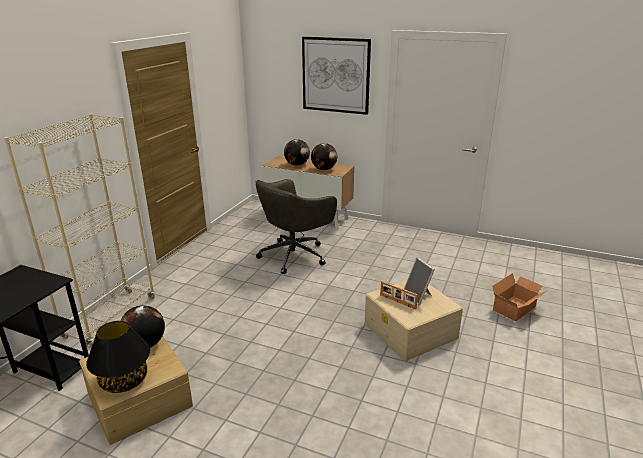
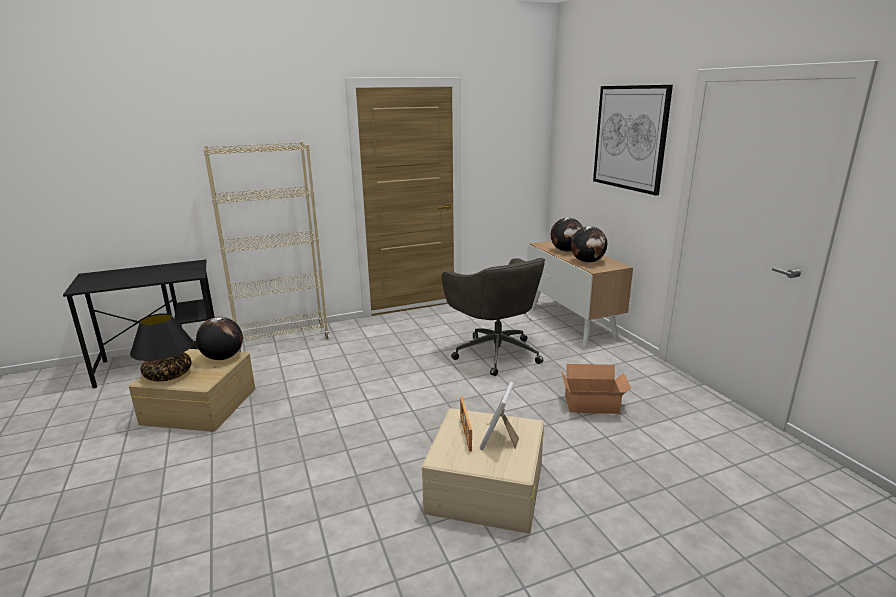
camera: 45 degrees right, 5 degrees down
grey office chair [255,179,337,274] -> grey office chair turned 120 degrees counterclockwise [442,258,545,376]
cardboard box [492,273,548,321] -> cardboard box moved to [561,364,631,414]

